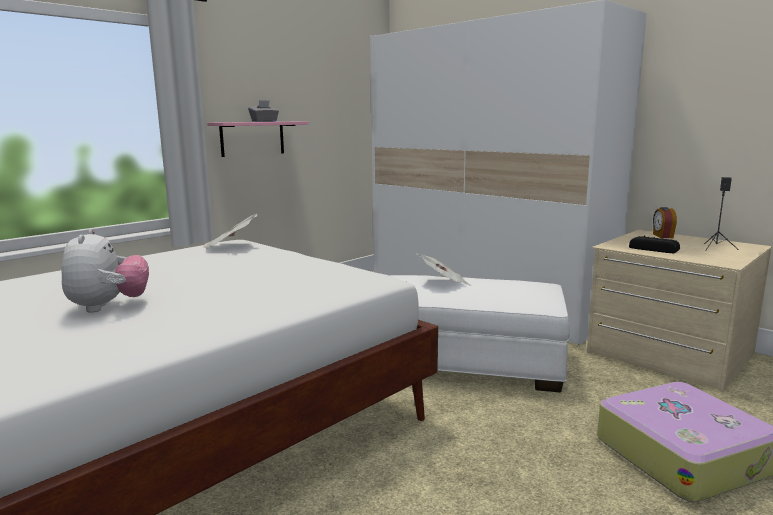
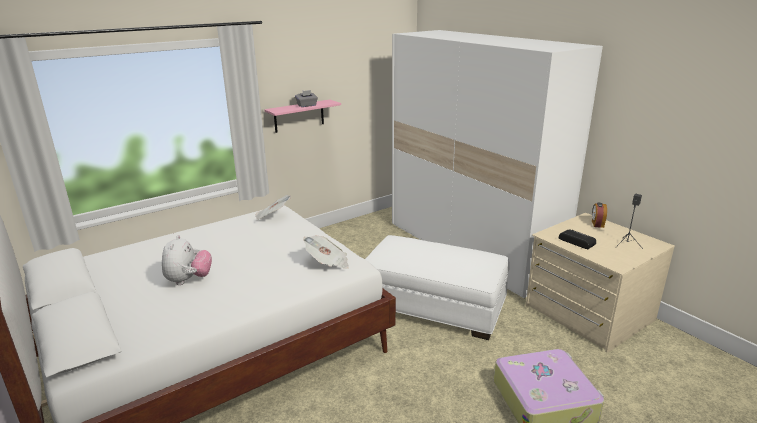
camera: 10 degrees right, 10 degrees up
newspaper [417,254,472,286] -> newspaper moved to [303,236,349,269]

